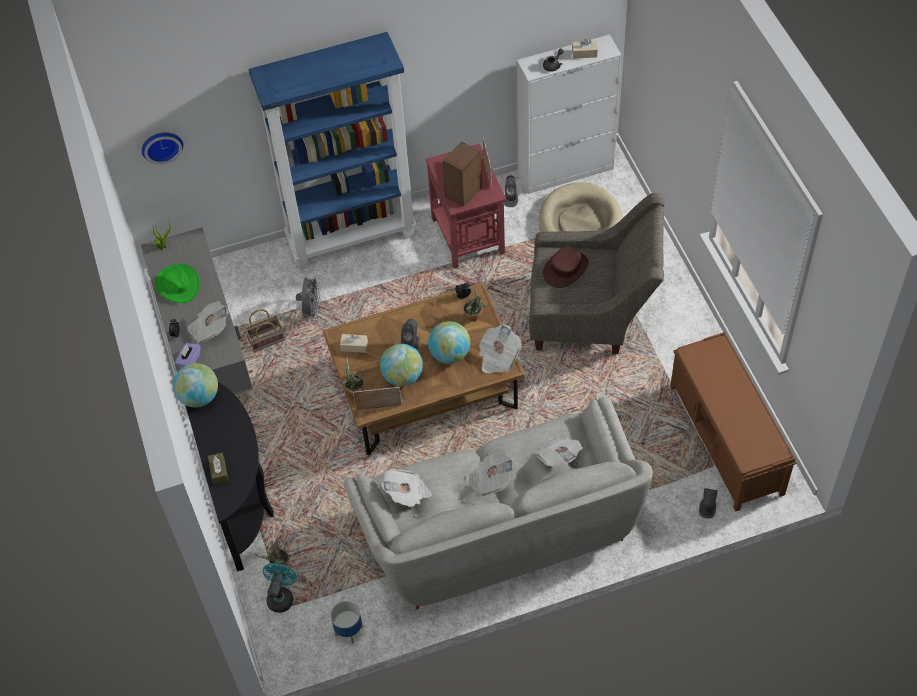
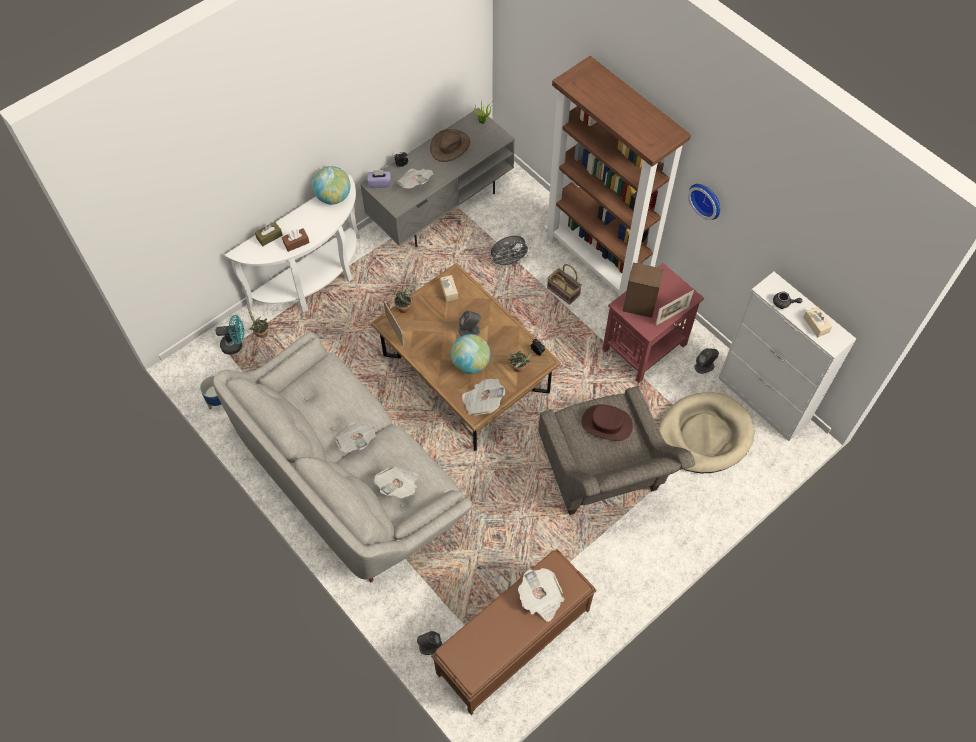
camera: 65 degrees right, 5 degrees up
wall clock [142,132,183,164] -> wall clock moved to [688,184,720,220]
green hat [155,264,200,303] -> brown hat [430,129,470,162]
black console table [185,382,274,571] -> white console table [225,175,360,312]
basket [244,309,285,352] -> basket moved to [547,264,582,305]
blue bookcase [248,32,417,270] -> brown bookcase [544,56,691,297]
globe [380,344,423,386] -> none
newspaper [381,468,432,507] -> newspaper moved to [518,568,565,622]
none -> brown tissue box [282,228,310,252]

